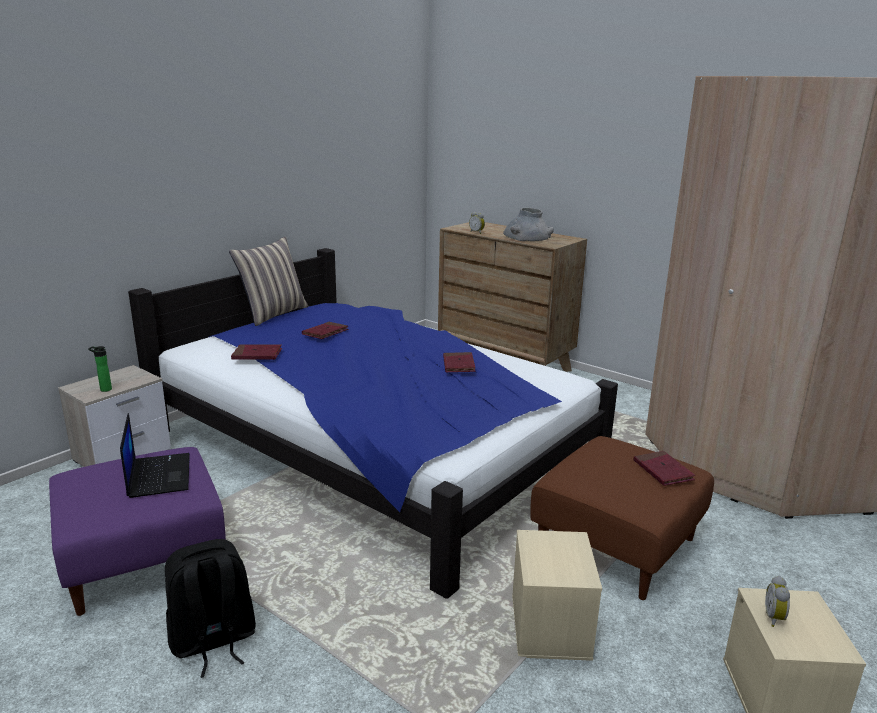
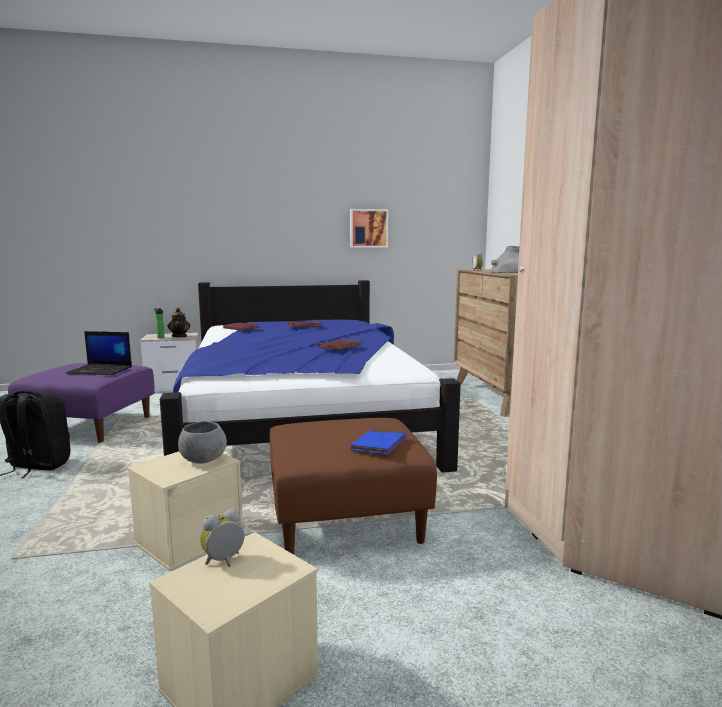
camera: 40 degrees right, 10 degrees down
laptop [120,413,190,498] -> laptop turned 75 degrees clockwise [66,331,132,375]
pillow [229,237,308,326] -> none
red book [634,451,695,486] -> blue book [351,427,407,455]
none -> teapot [167,308,190,337]
none -> grey bowl [178,421,227,463]
none -> picture [350,209,388,248]

